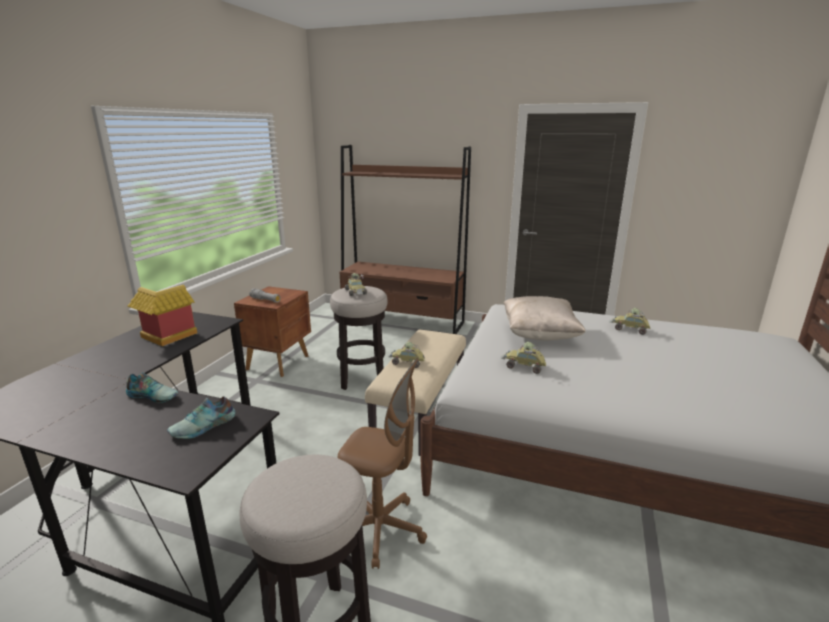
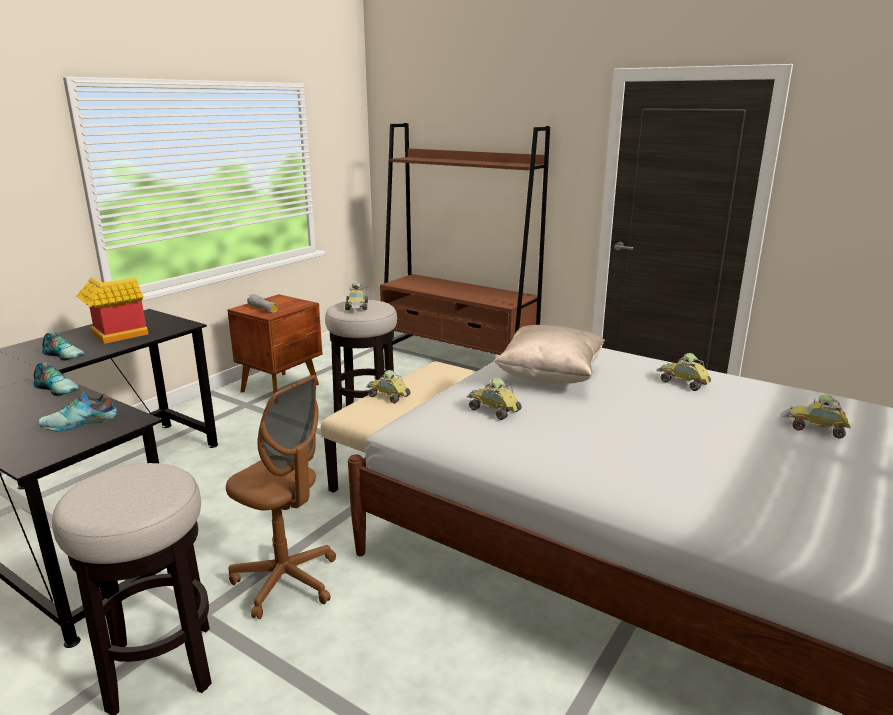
camera: 15 degrees right, 0 degrees up
none -> shoe [42,332,85,361]
none -> toy car [780,394,851,438]

